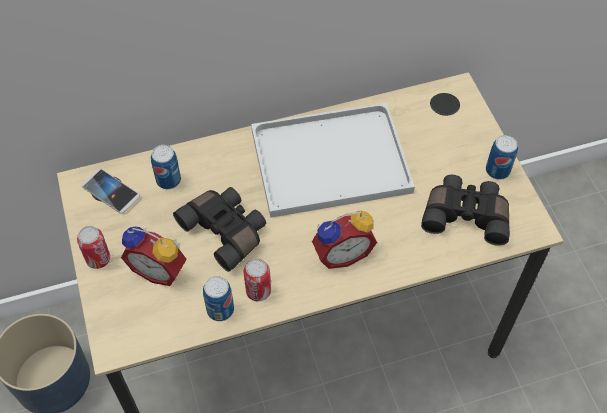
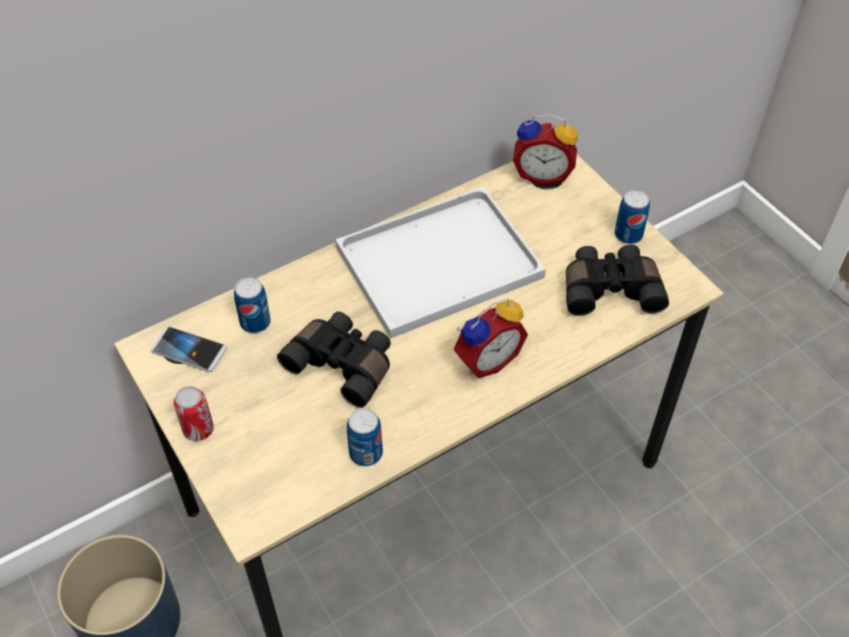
camera: 15 degrees left, 5 degrees down
alarm clock [121,226,187,286] -> alarm clock moved to [513,114,578,186]
can [243,258,271,301] -> none

